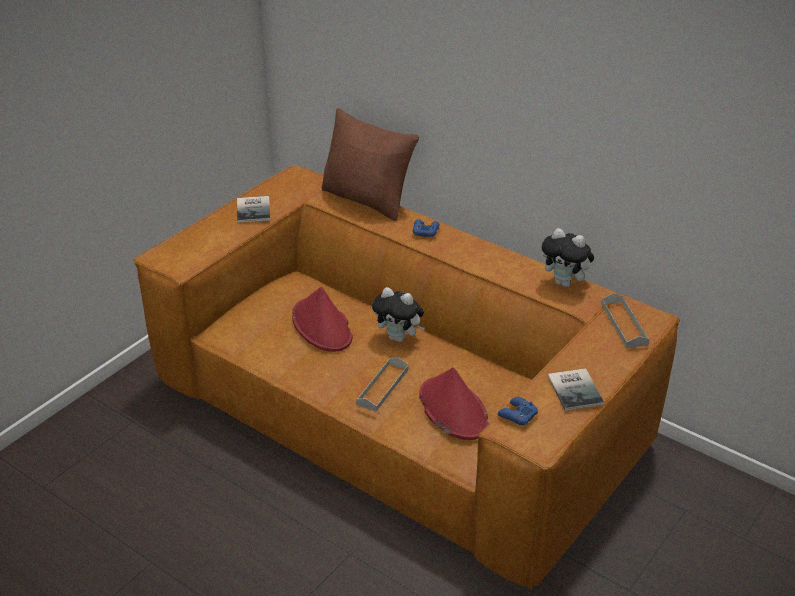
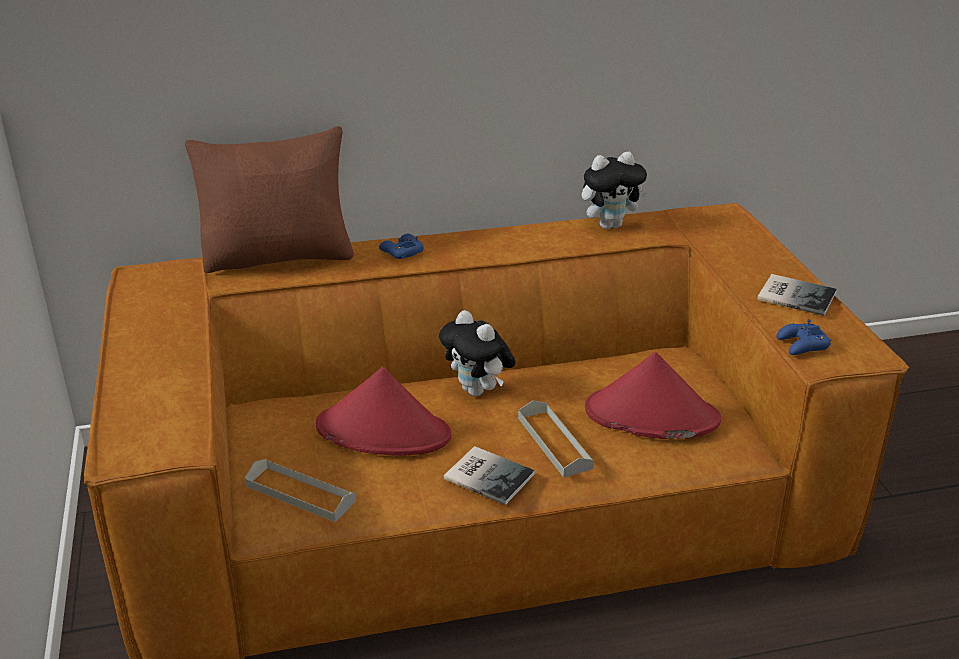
camera: 50 degrees left, 5 degrees down
book [237,196,270,223] -> book moved to [444,446,535,505]
plush toy [372,287,425,342] -> plush toy turned 75 degrees clockwise [439,310,516,396]
grey tray [601,293,649,348] -> grey tray moved to [244,459,356,522]

